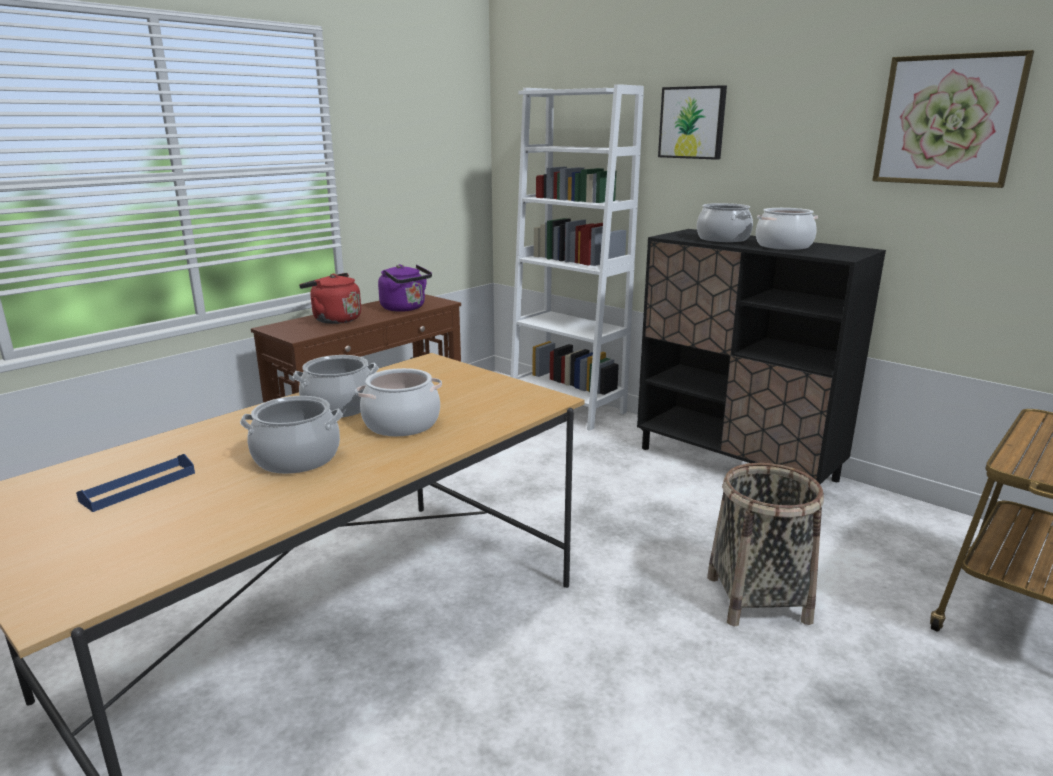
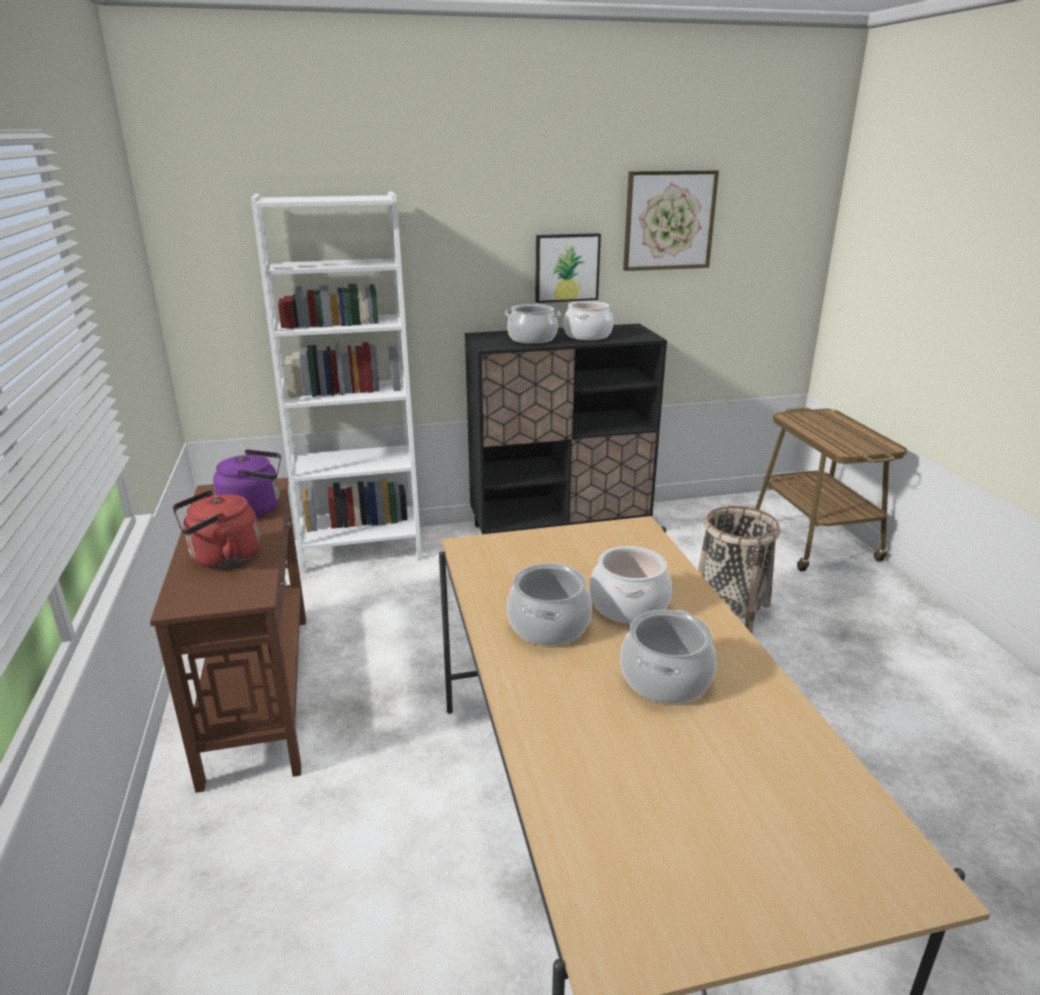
camera: 55 degrees left, 5 degrees up
blue tray [76,454,195,512] -> none
picture [658,85,727,160] -> picture moved to [535,233,601,303]

